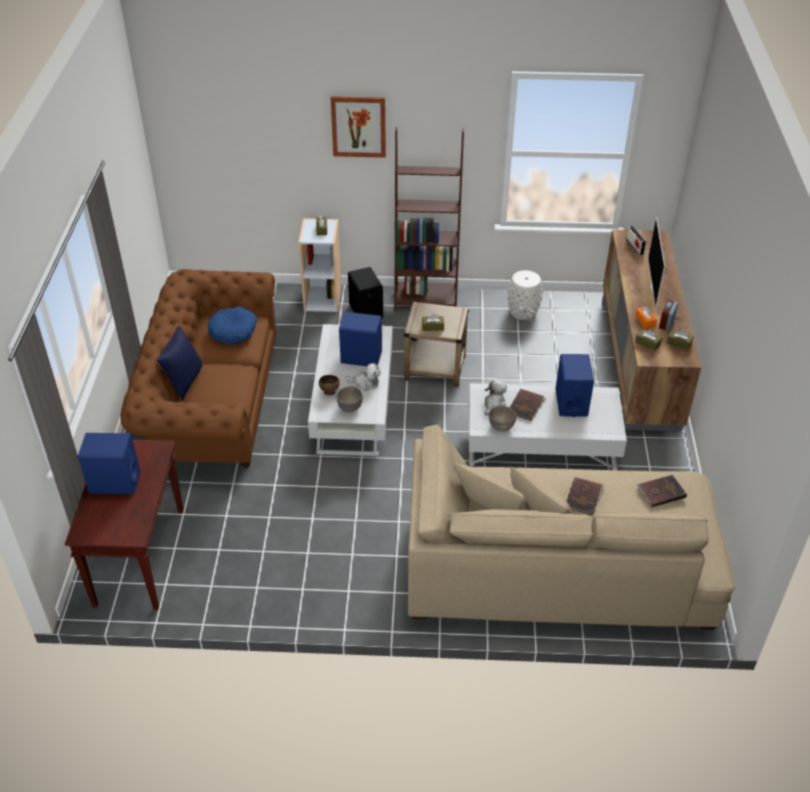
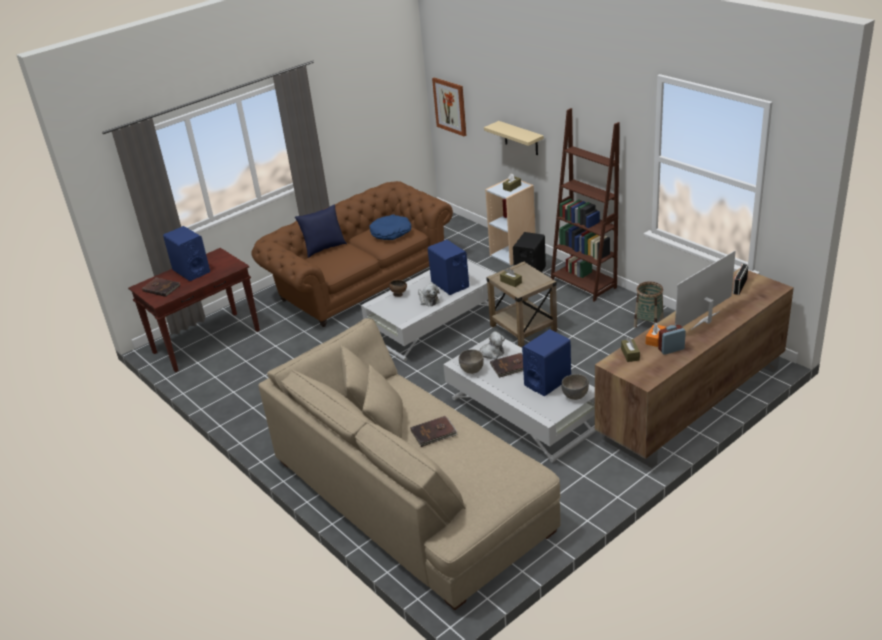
camera: 50 degrees right, 10 degrees down
picture [331,96,386,158] -> picture moved to [432,77,467,137]
grey bowl [337,386,363,412] -> grey bowl moved to [561,374,589,400]
white stool [507,270,543,320] -> basket [634,282,663,328]
brown book [637,475,687,507] -> brown book moved to [142,278,180,297]
brown tissue box [667,329,694,350] -> none
none -> beige shelf [484,121,544,155]

